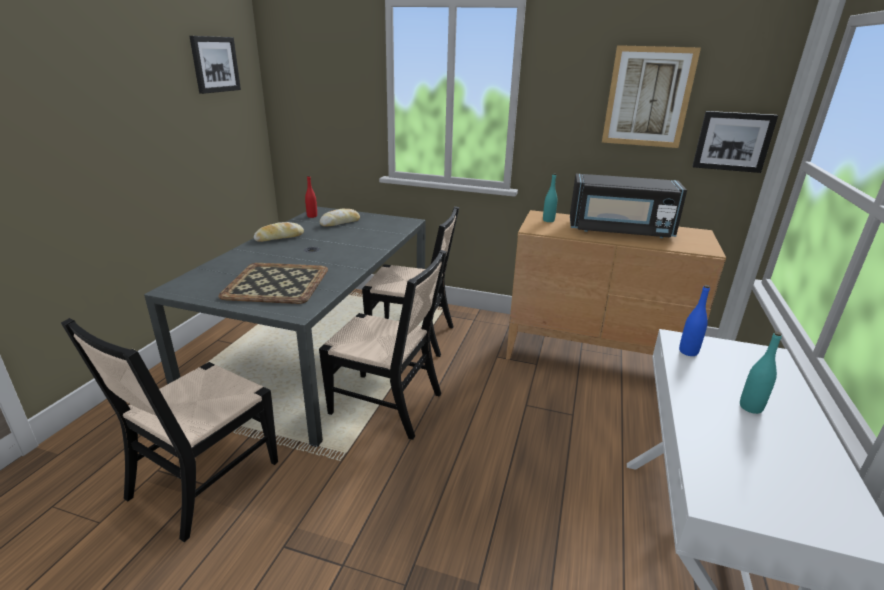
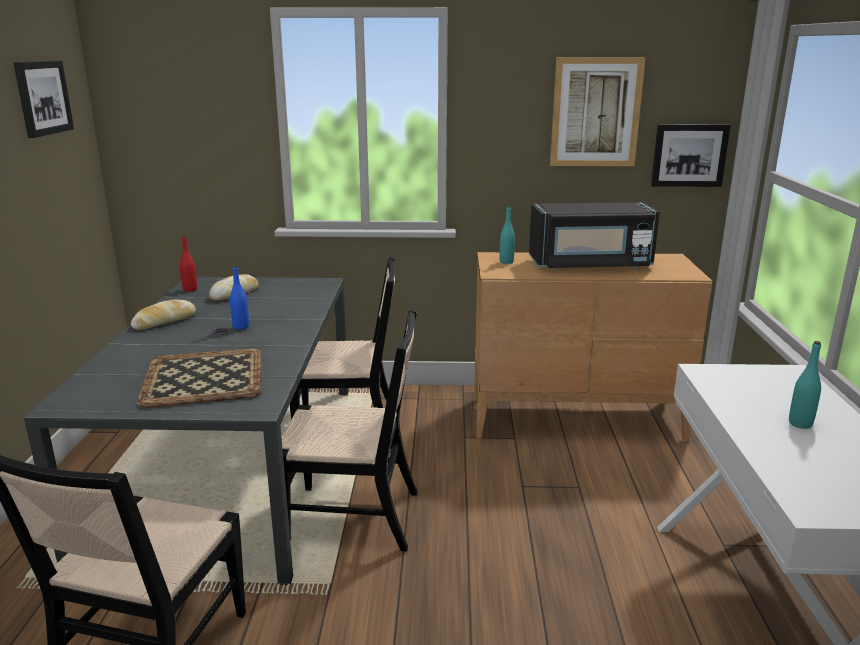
camera: 15 degrees left, 5 degrees down
blue bottle [679,285,710,356] -> blue bottle moved to [230,265,249,330]

